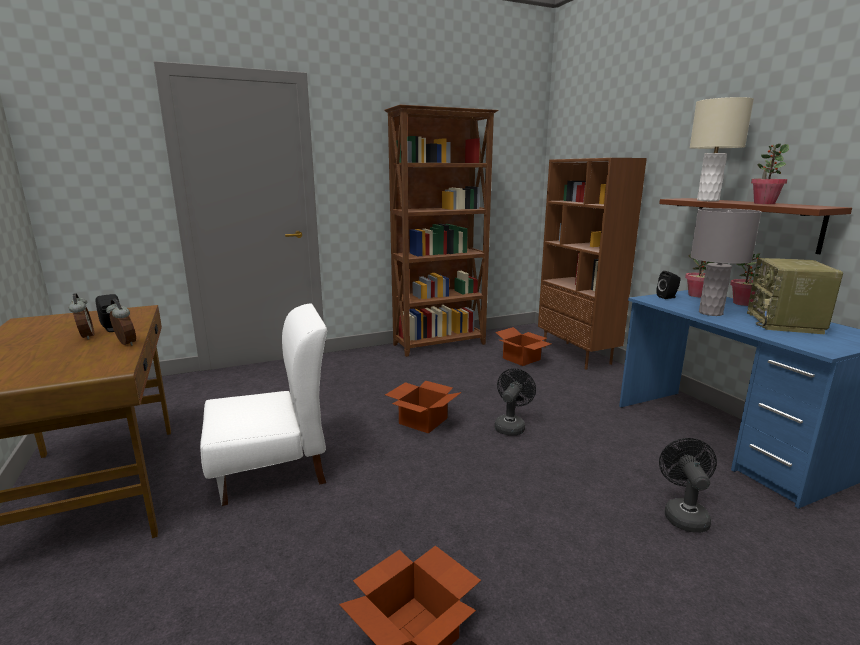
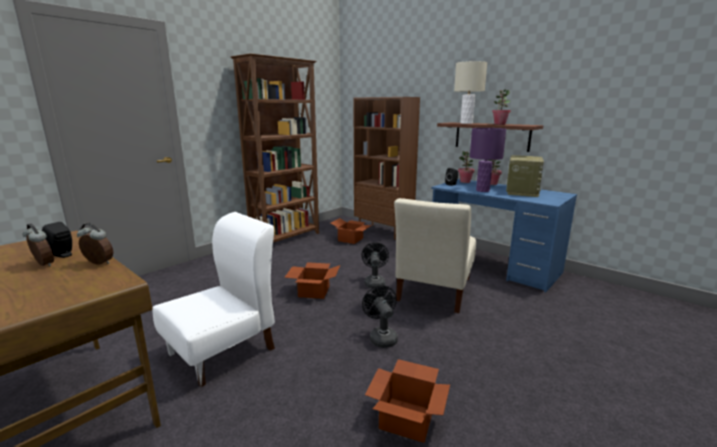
camera: 25 degrees left, 0 degrees up
black fan [659,438,717,533] -> black fan moved to [362,285,398,348]
grey table lamp [690,208,762,316] -> purple table lamp [470,128,506,192]
radio [747,258,843,334] -> radio turned 150 degrees counterclockwise [506,155,544,197]
none -> beige chair [394,198,476,313]

